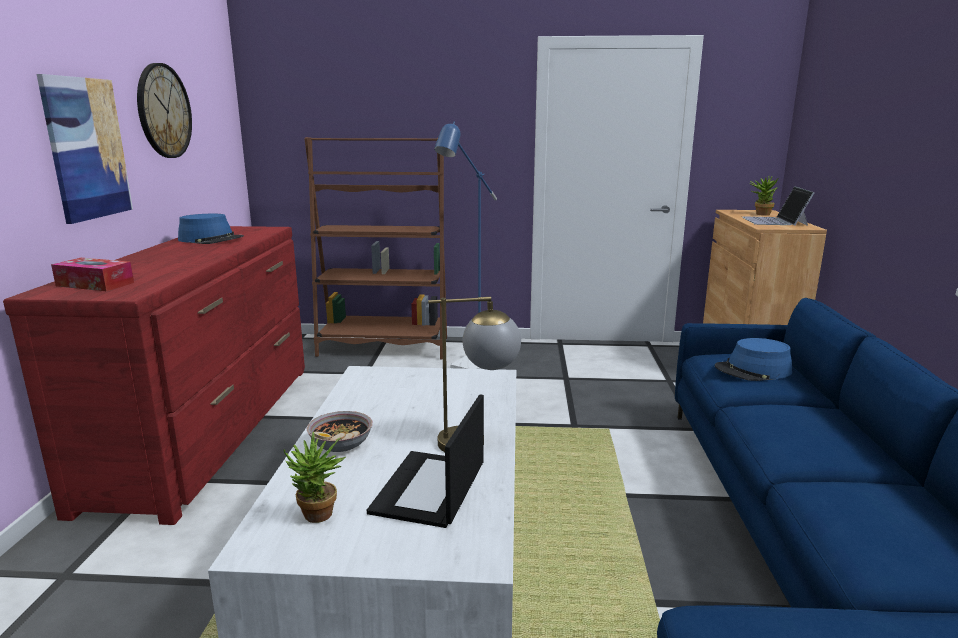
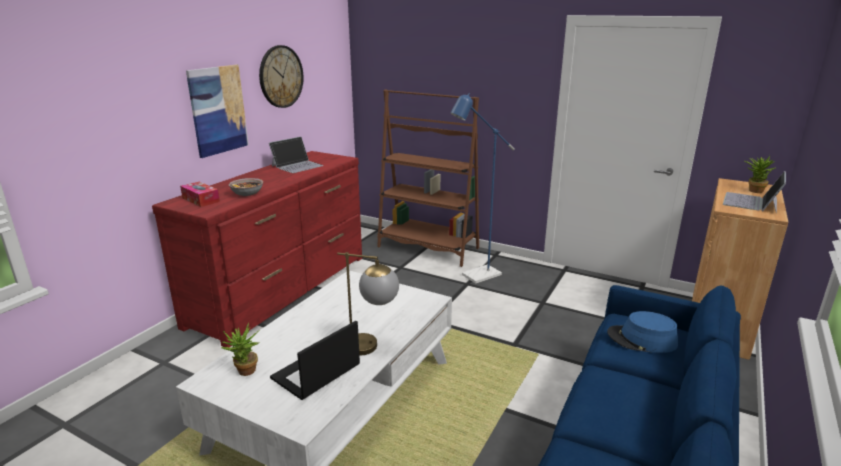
camera: 25 degrees right, 5 degrees up
blue hat [178,214,244,244] -> laptop [269,137,324,173]
bowl [306,411,373,452] -> bowl moved to [229,178,263,196]

